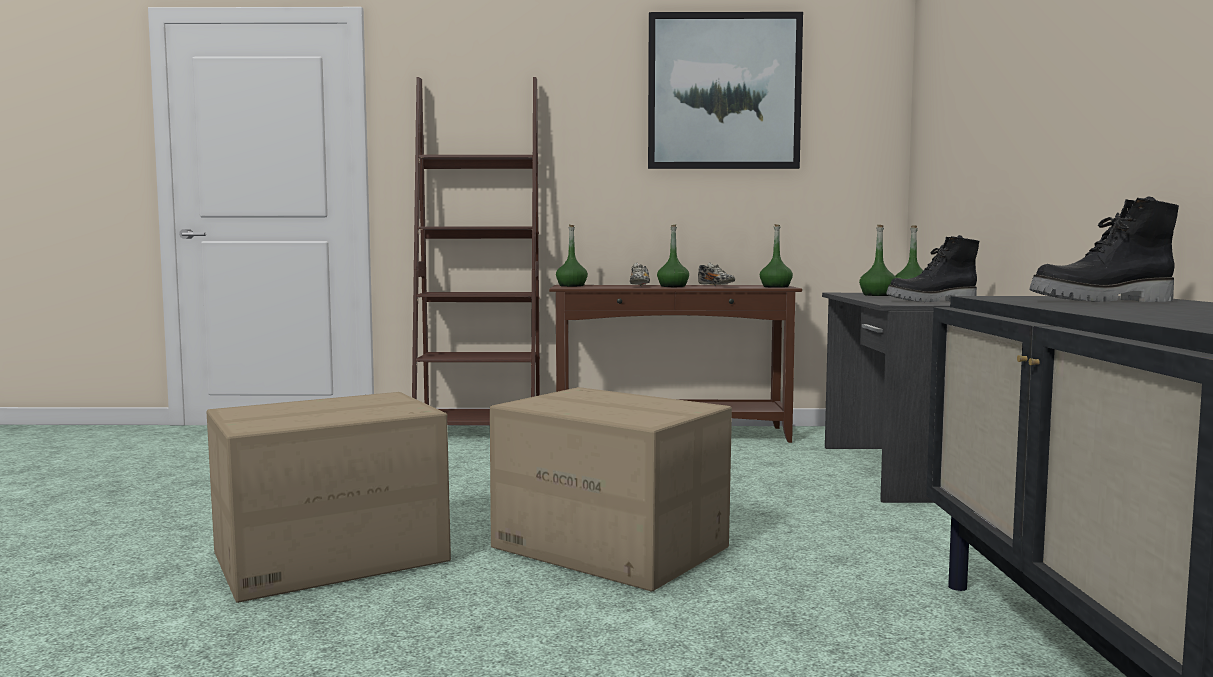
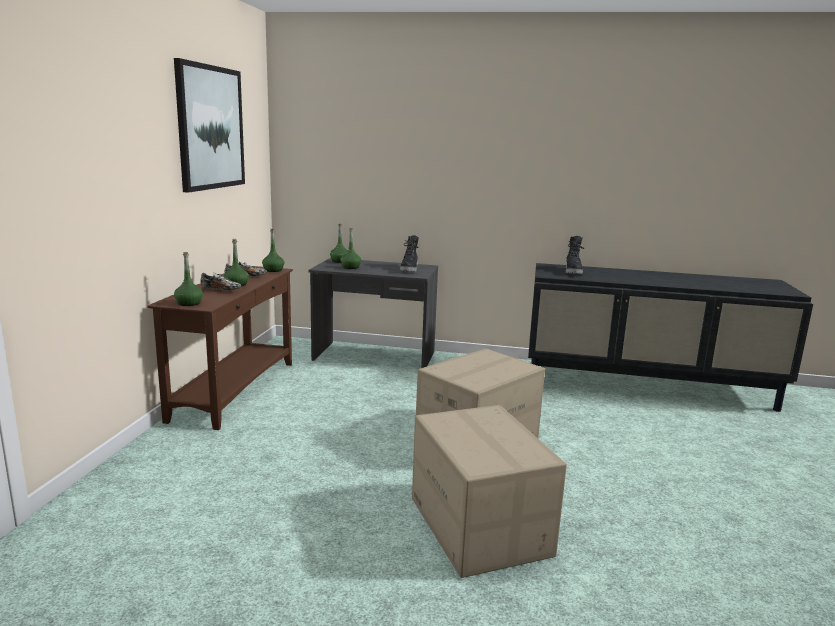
camera: 80 degrees left, 10 degrees up
brown bookcase [412,77,540,425] -> none

